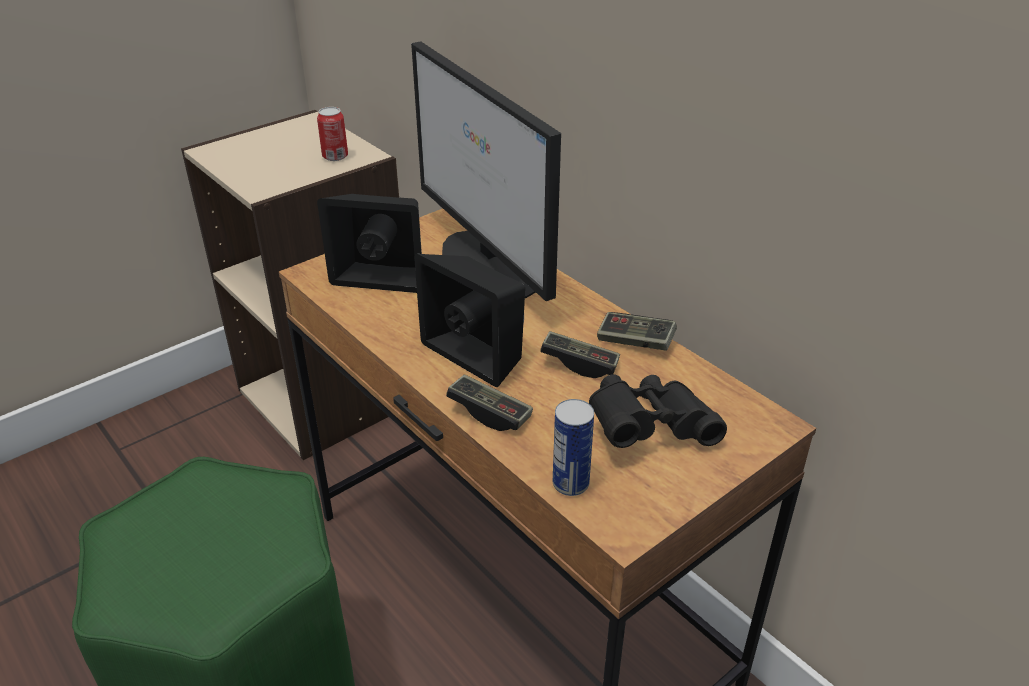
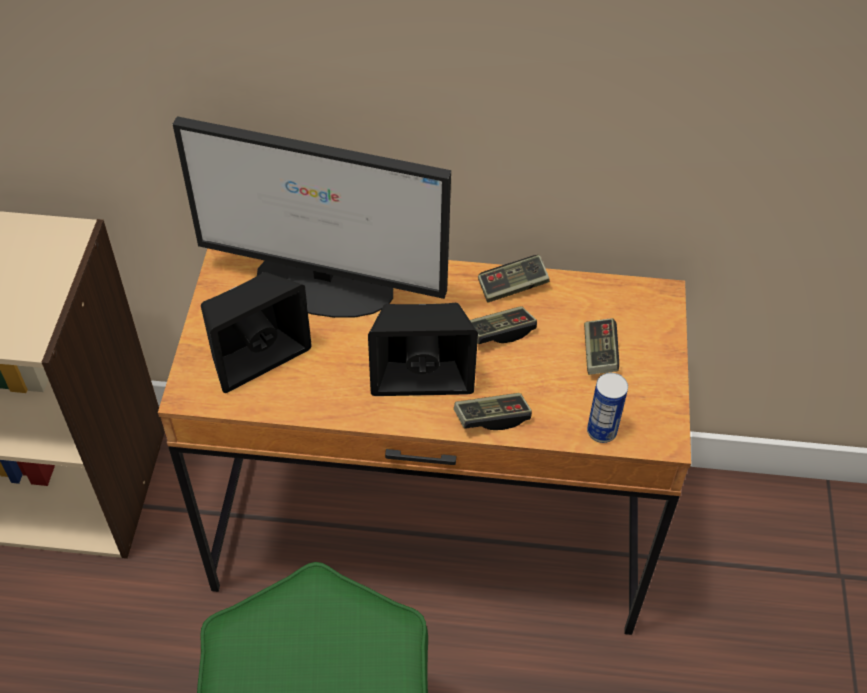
camera: 45 degrees left, 15 degrees up
can [317,107,348,161] -> none
black binoculars [589,374,727,448] -> game controller [584,318,619,375]

